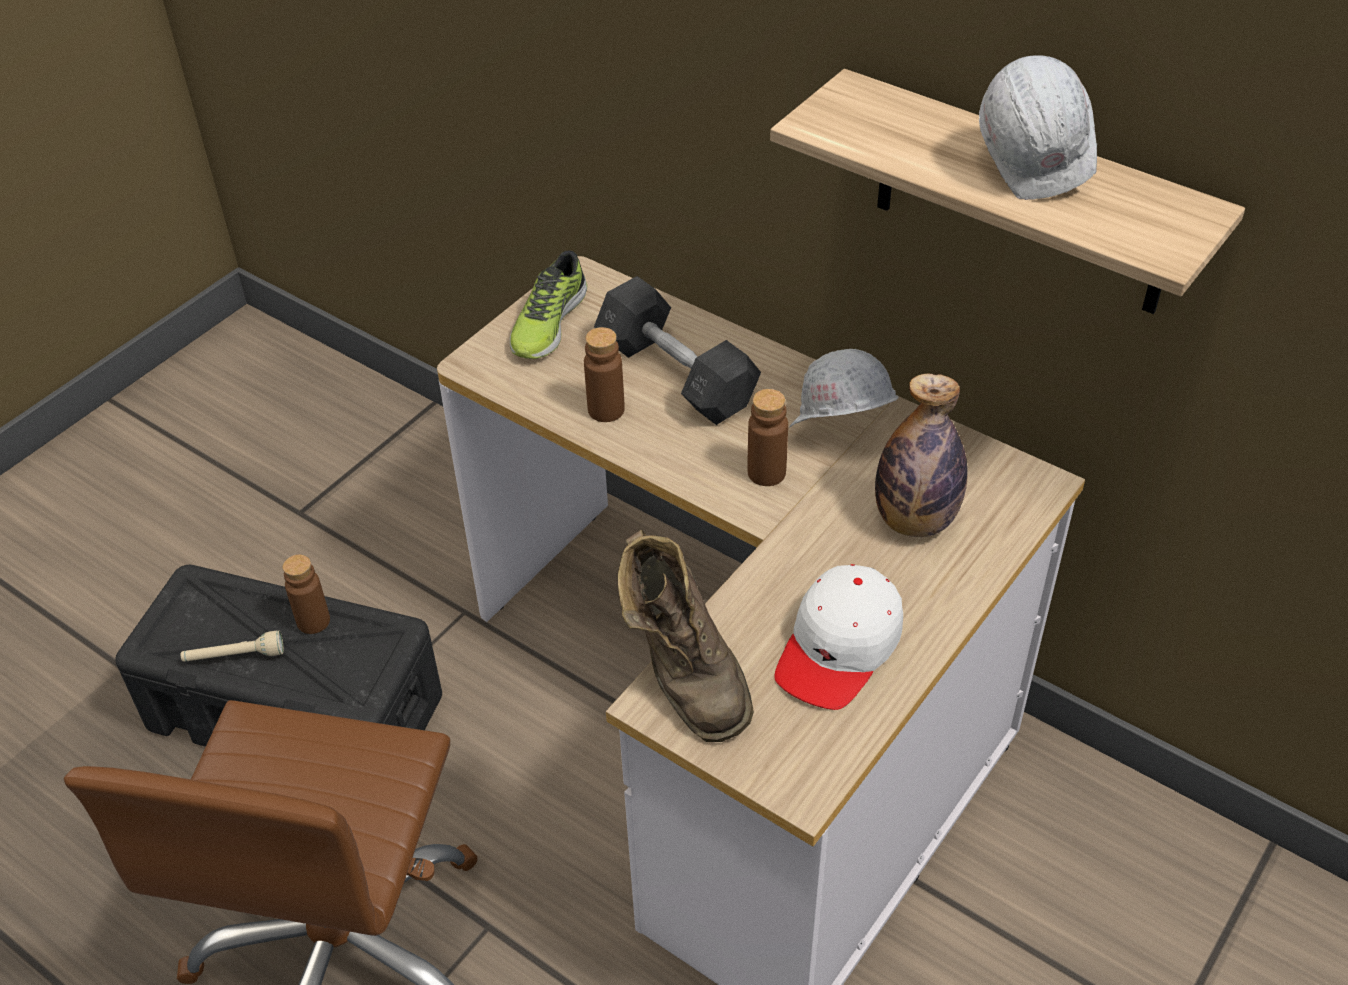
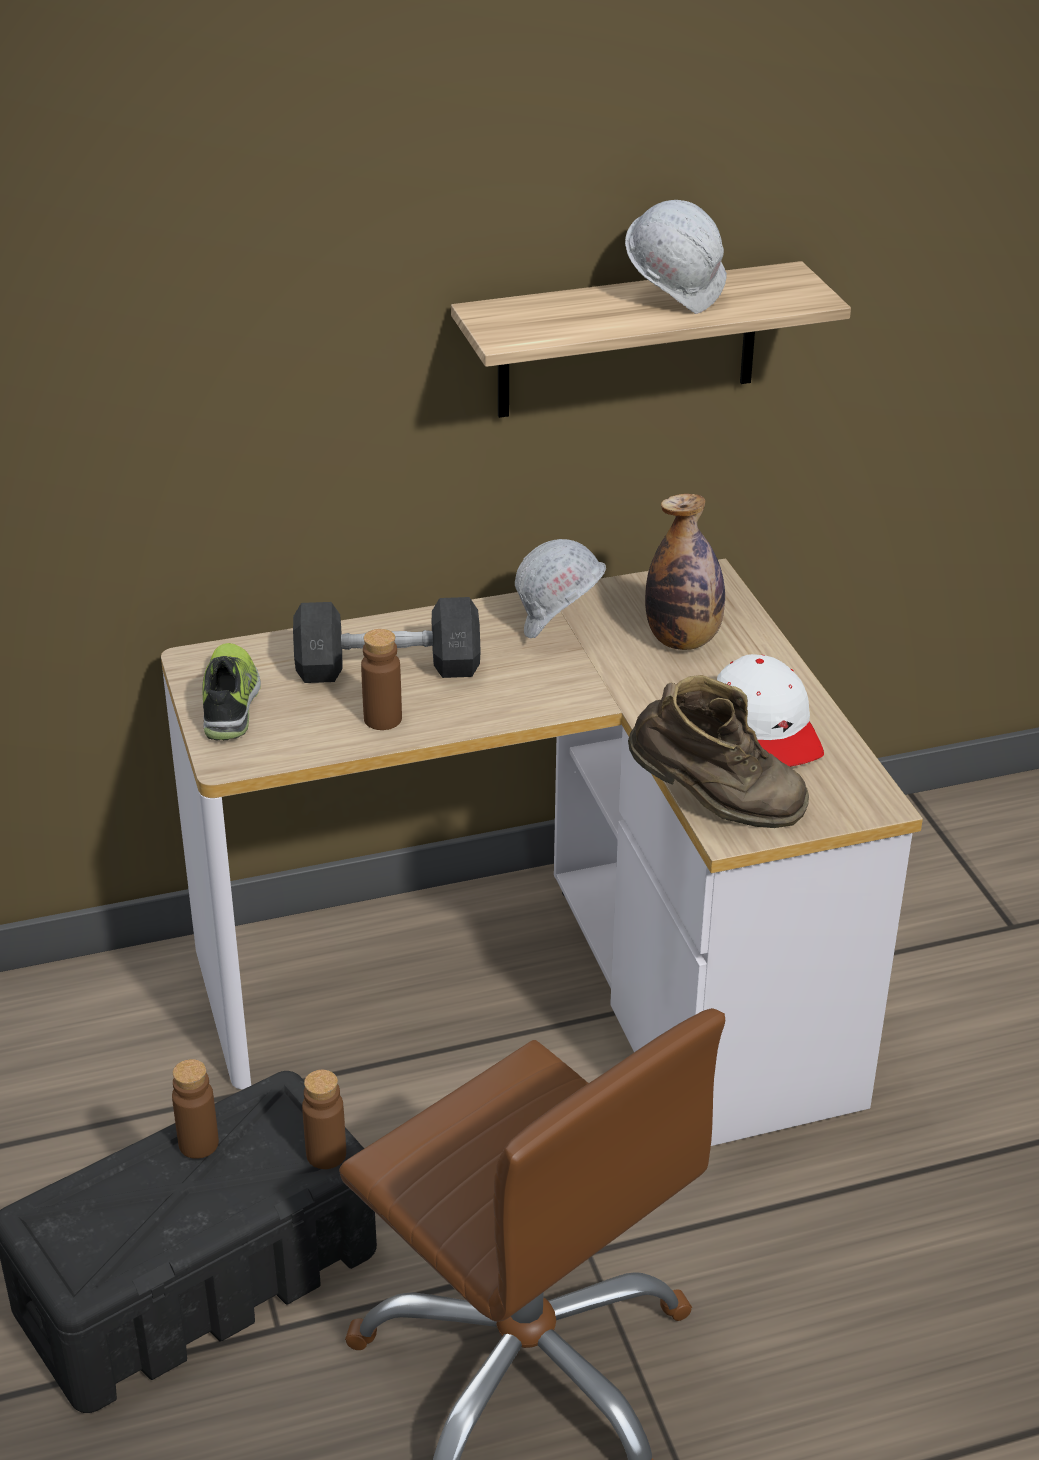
camera: 55 degrees left, 10 degrees down
beige flashlight [181,630,283,662] -> none
shoe [510,250,587,359] -> shoe turned 150 degrees counterclockwise [202,643,261,740]
brown bottle [748,389,788,486] -> brown bottle moved to [302,1070,346,1169]

